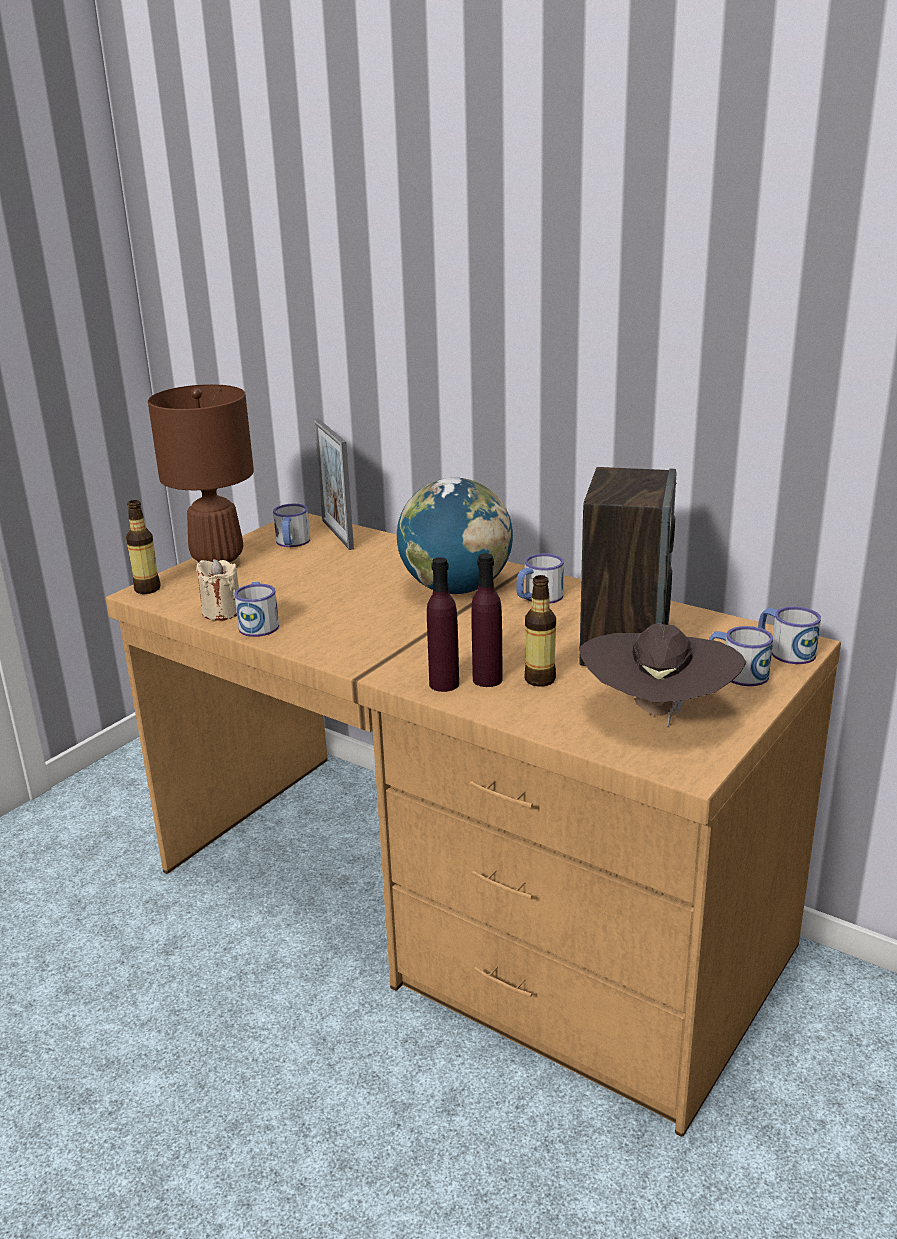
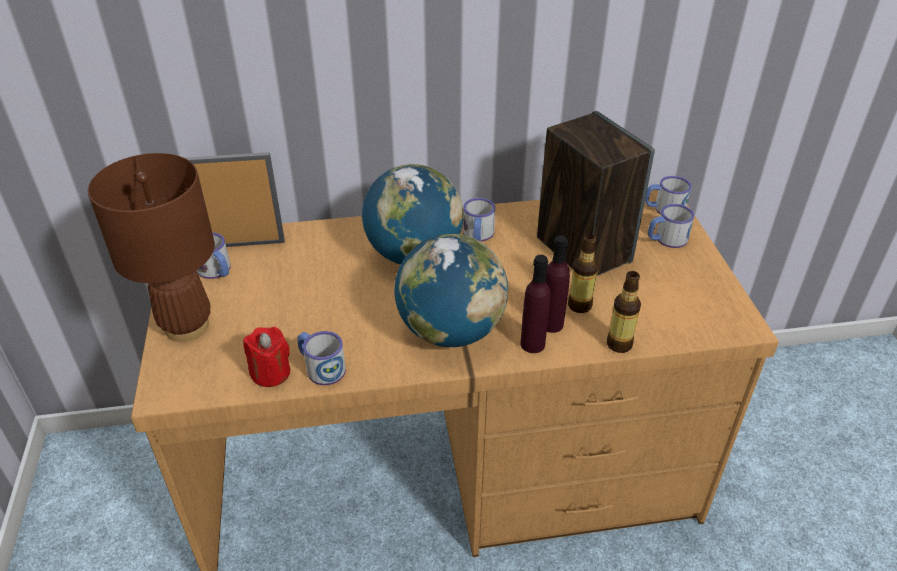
camera: 45 degrees left, 15 degrees up
bottle [126,500,161,594] -> bottle moved to [607,271,641,353]
beige candle [196,559,239,621] -> red candle [243,327,290,387]
picture frame [314,418,354,550] -> picture frame turned 150 degrees clockwise [185,152,285,247]
brown hat [579,623,746,727] -> none
none -> globe [394,234,508,347]

